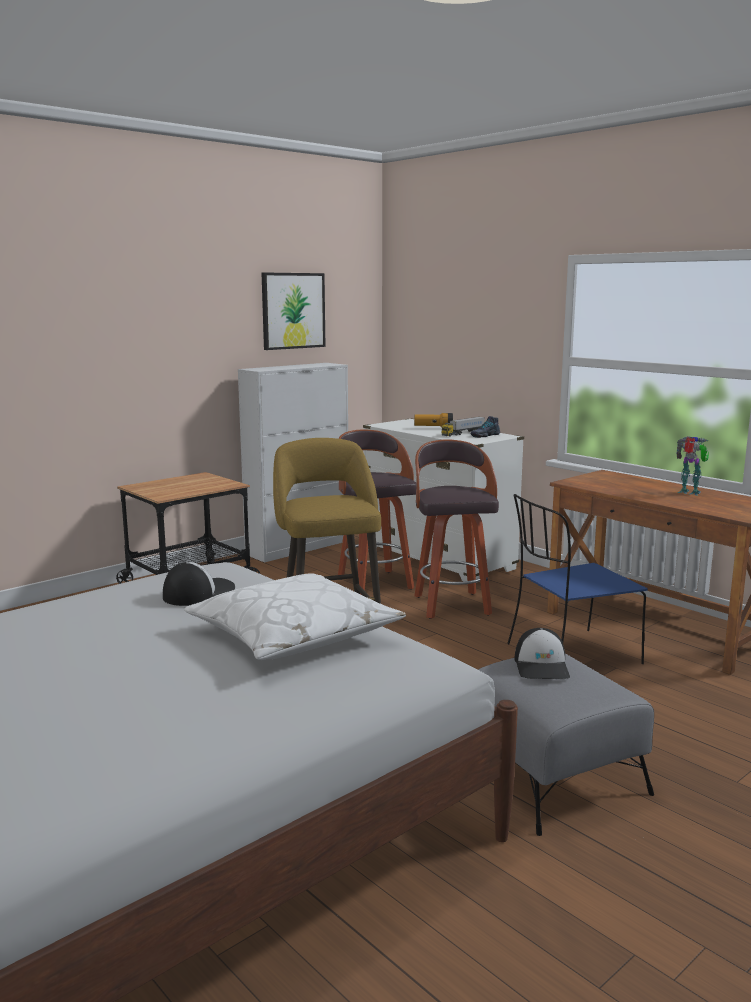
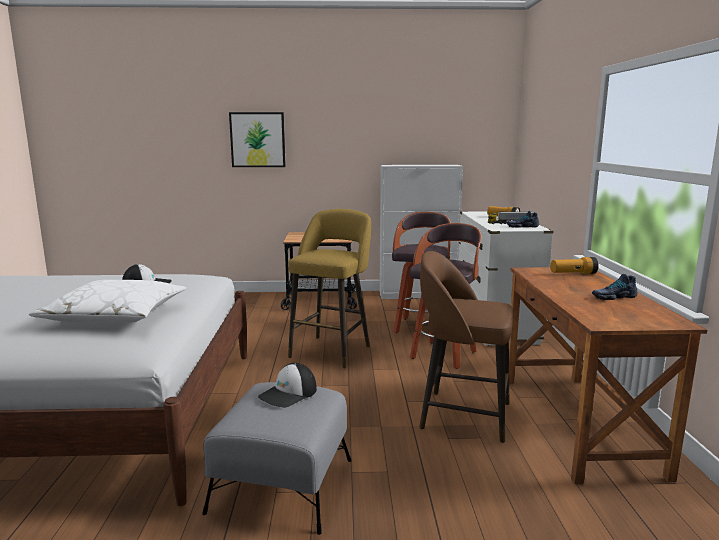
camera: 40 degrees right, 0 degrees up
picture [262,272,326,350] -> picture moved to [229,112,286,167]
blue chair [507,494,648,664] -> brown stool [419,251,513,443]
toy robot [676,436,709,496] -> shoe [592,274,638,300]
none -> flashlight [550,257,599,274]

